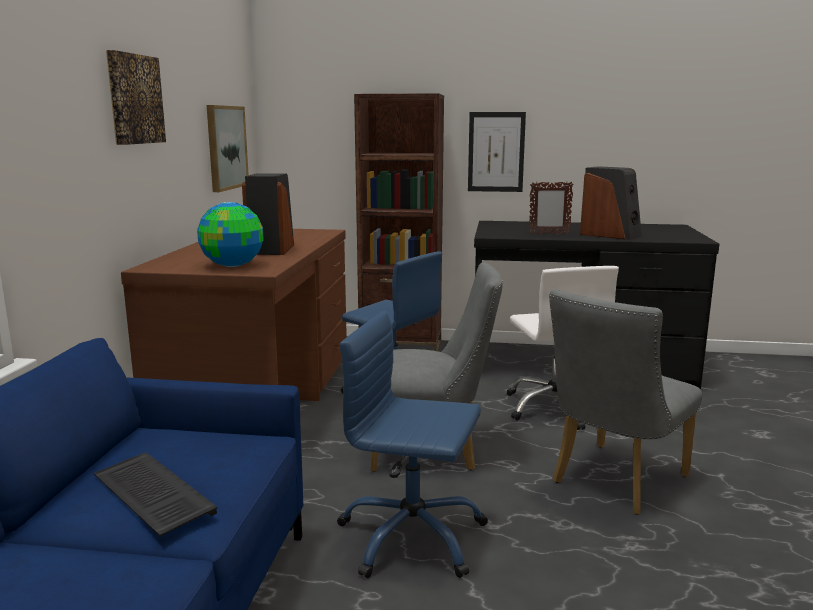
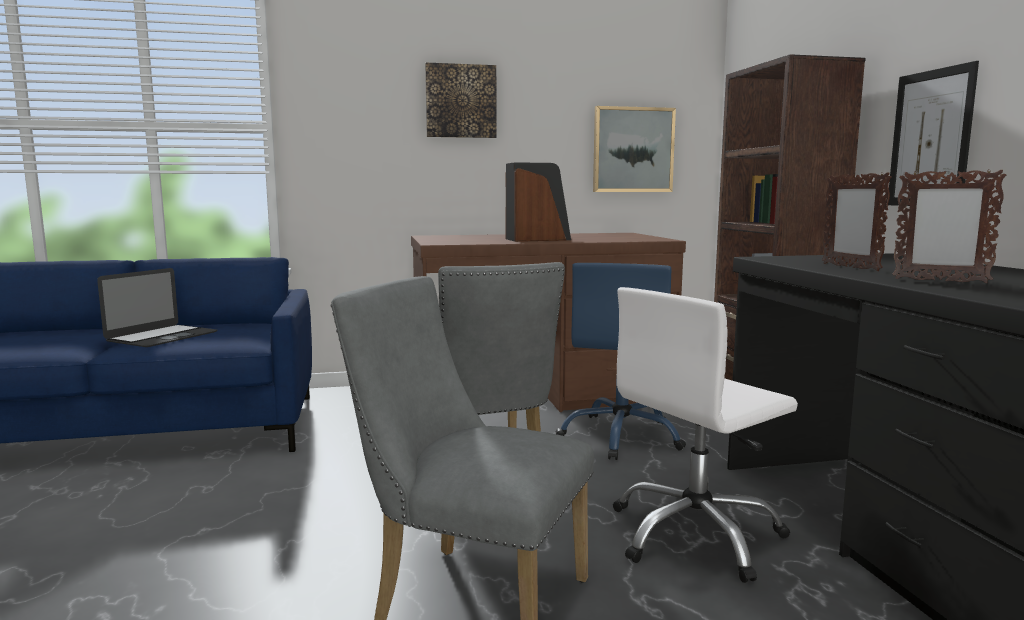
camera: 70 degrees right, 5 degrees down
keyboard [94,452,218,536] -> laptop [97,268,217,347]
globe [197,202,264,267] -> none
blue office chair [337,311,488,578] -> none
speaker [580,166,642,240] -> picture frame [893,169,1007,283]

